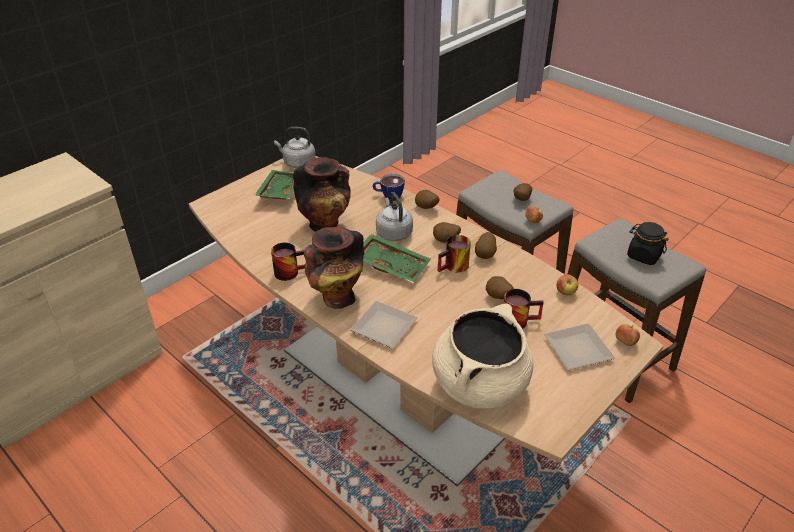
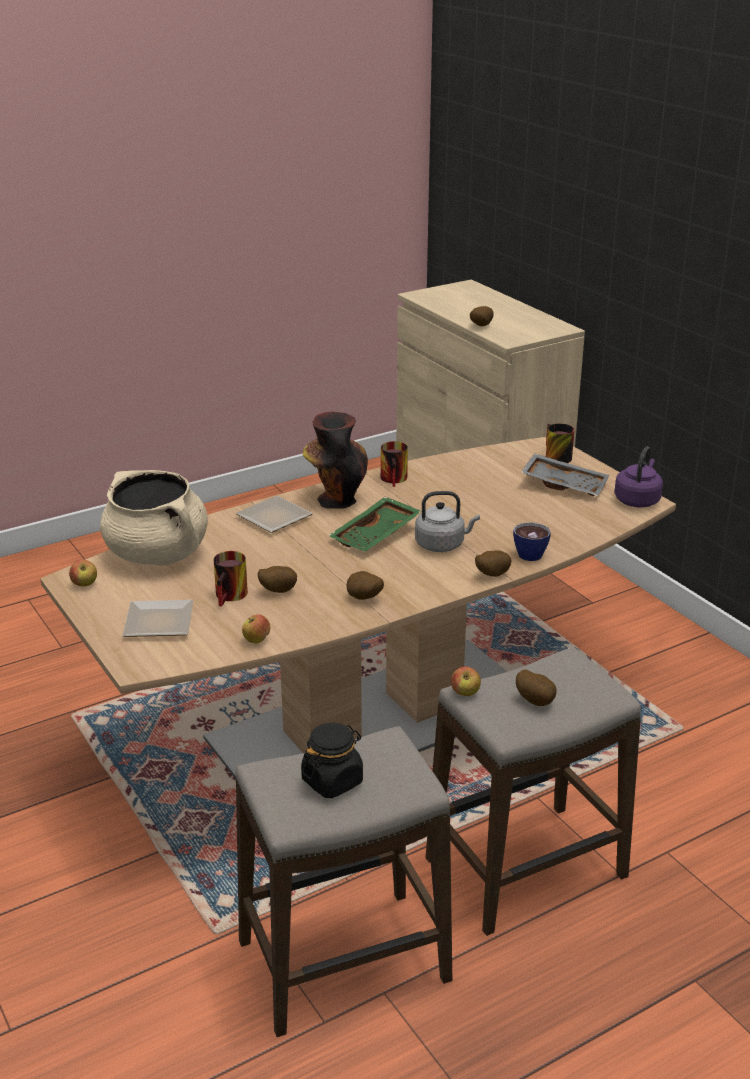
camera: 105 degrees right, 10 degrees down
green tray [254,170,294,199] -> grey tray [521,453,610,496]
grey kettle [274,127,315,168] -> purple kettle [614,447,663,507]
vase [293,157,351,232] -> none
potato [433,222,461,243] -> potato moved to [470,306,494,326]
mug [438,235,471,272] -> mug moved to [546,424,574,463]
apple [616,324,640,346] -> apple moved to [69,560,97,586]

